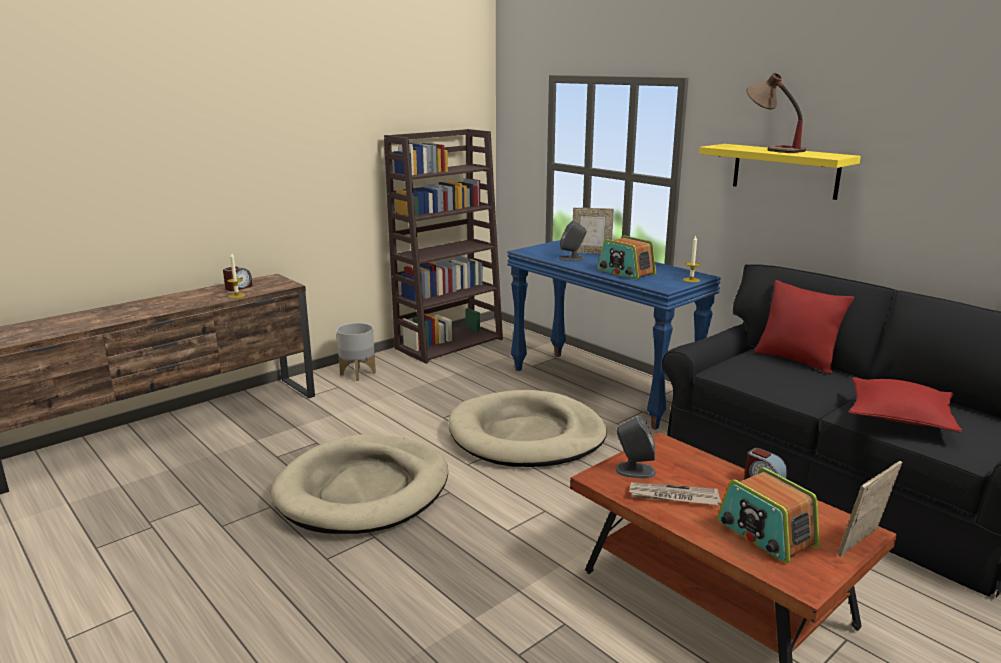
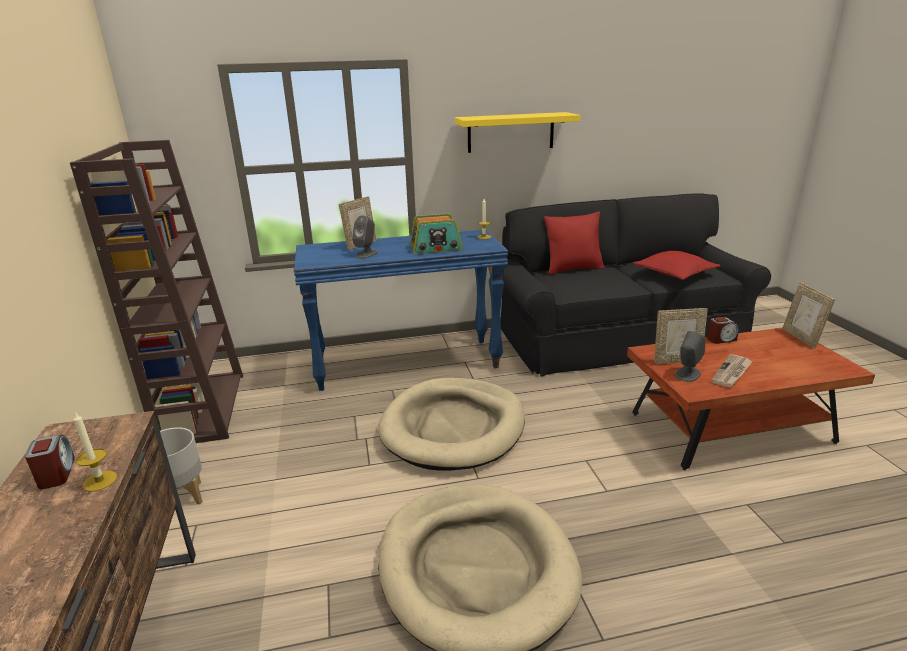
camera: 60 degrees left, 5 degrees up
radio [717,467,820,564] -> none
table lamp [746,73,806,153] -> none
none -> picture frame [654,308,708,364]

